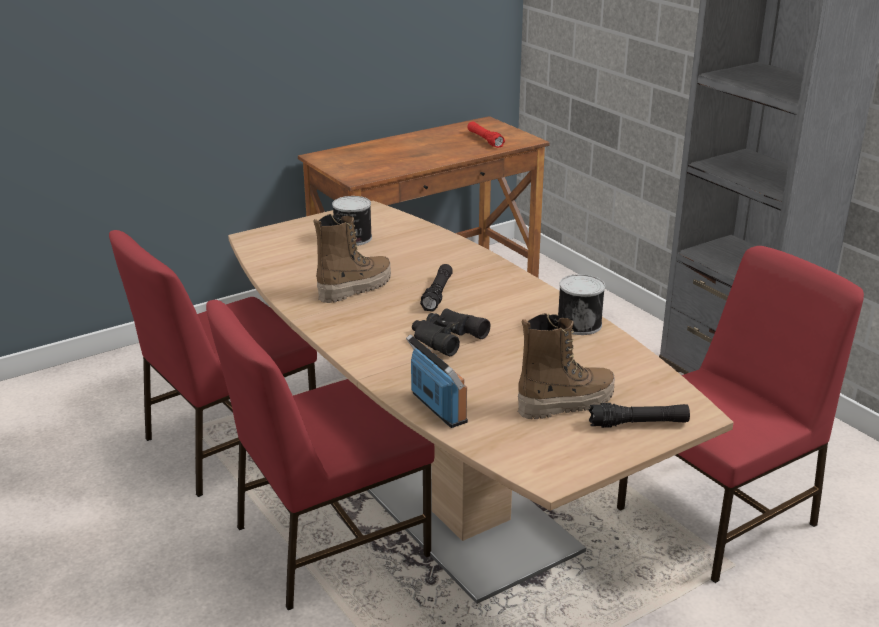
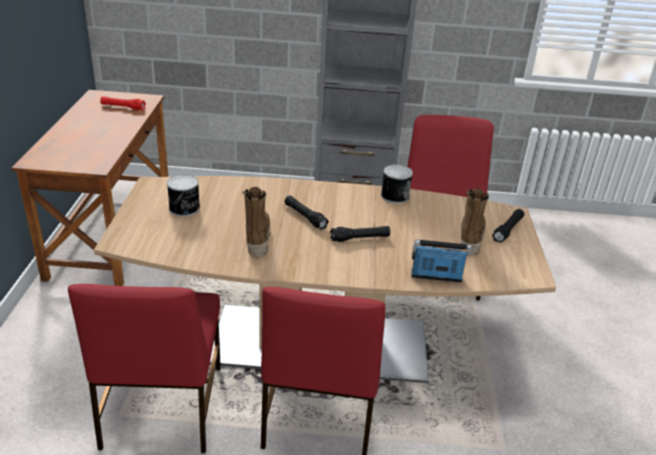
camera: 55 degrees left, 5 degrees up
black binoculars [412,308,490,356] -> black flashlight [330,226,390,242]

